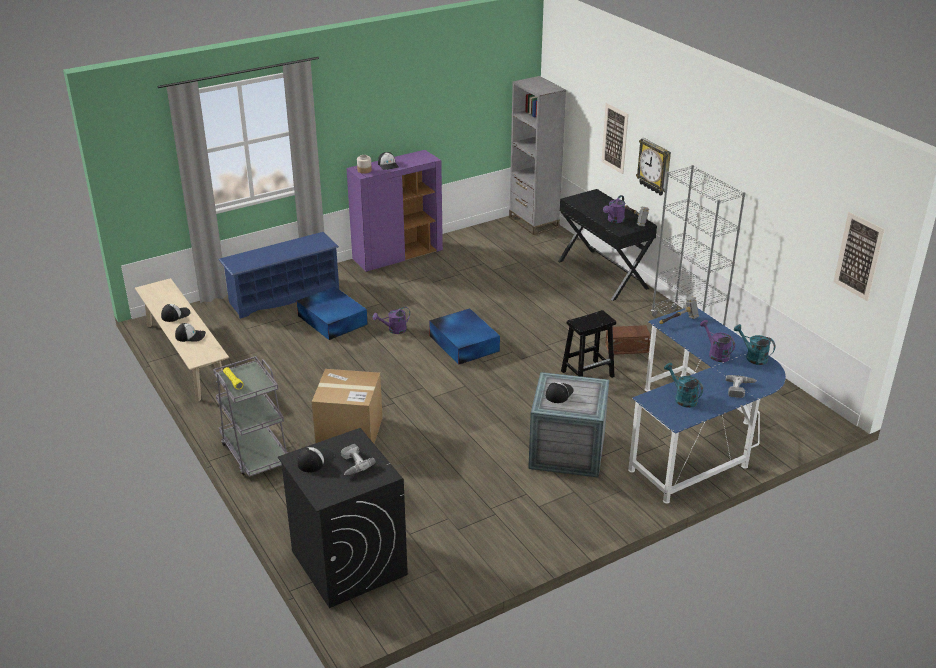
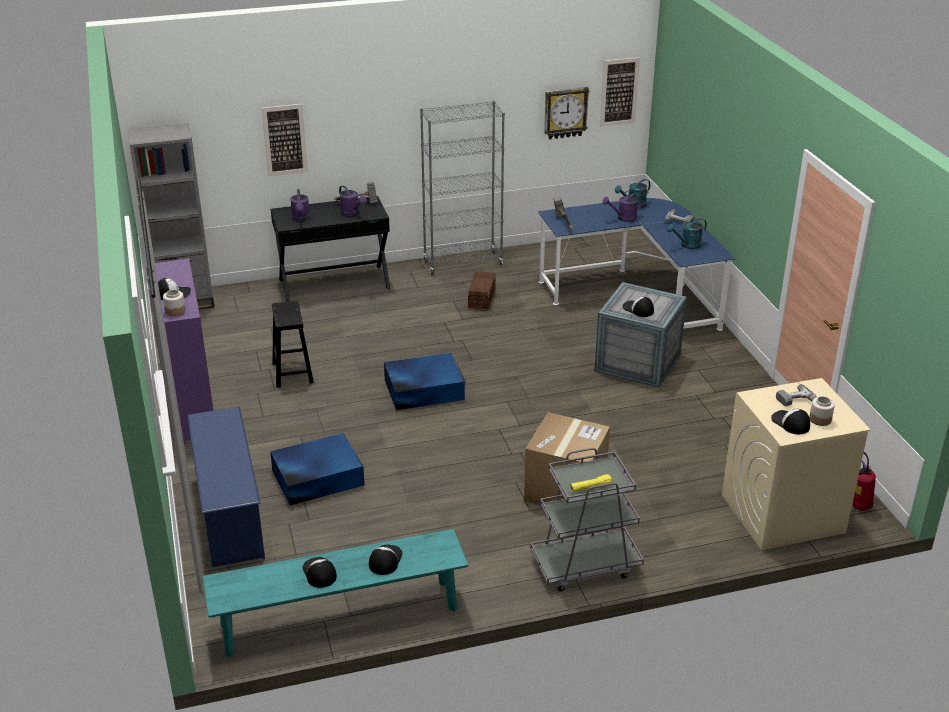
camera: 75 degrees left, 0 degrees up
beige bench [135,278,229,402] -> turquoise bench [203,529,468,657]
black washing machine [278,428,408,608] -> beige washing machine [722,378,871,550]
purple watering can [373,307,410,334] -> purple watering can moved to [290,189,310,221]
black stool [561,310,616,378] -> black stool moved to [272,301,314,388]
wall clock [636,138,671,196] -> wall clock moved to [544,87,589,139]
none -> jar [809,396,835,426]
none -> fire extinguisher [852,452,876,511]

